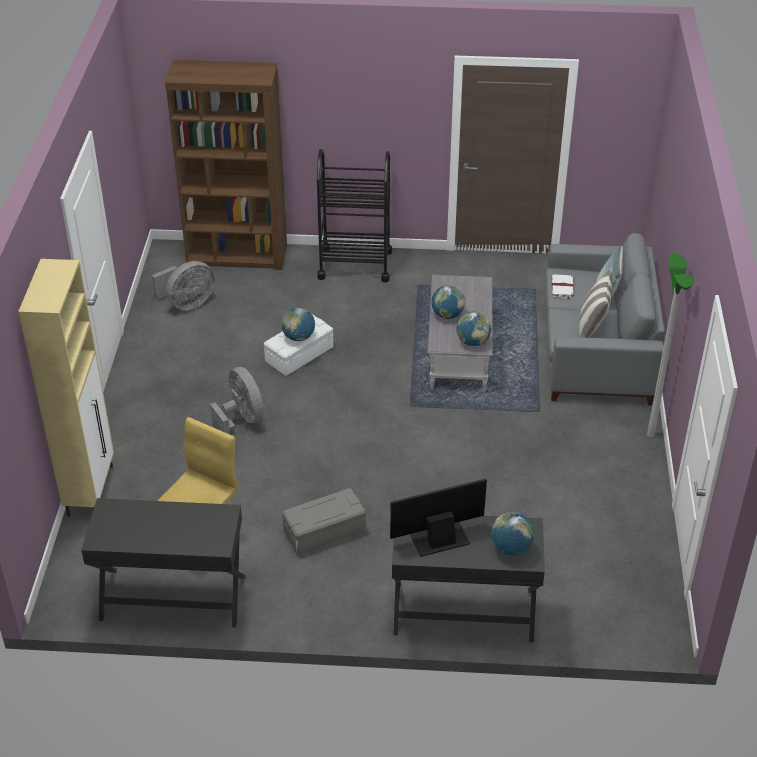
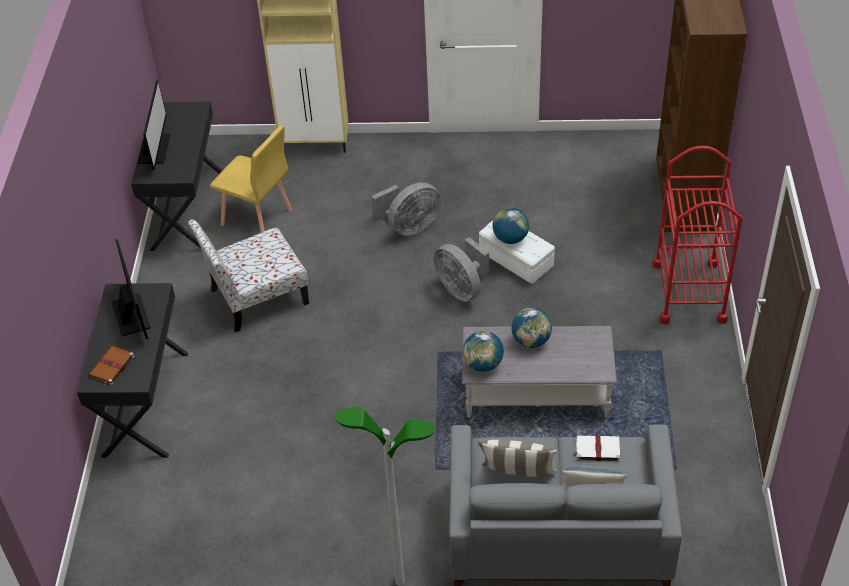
camera: 90 degrees right, 5 degrees up
grey fan [152,261,215,310] -> grey fan moved to [434,237,489,302]
grey storage box [282,488,366,554] -> chair [188,219,309,332]
black cart [317,149,392,282] -> red cart [652,146,743,324]
globe [491,512,534,555] -> brown book [88,346,135,387]
none -> monitor [138,80,170,170]

